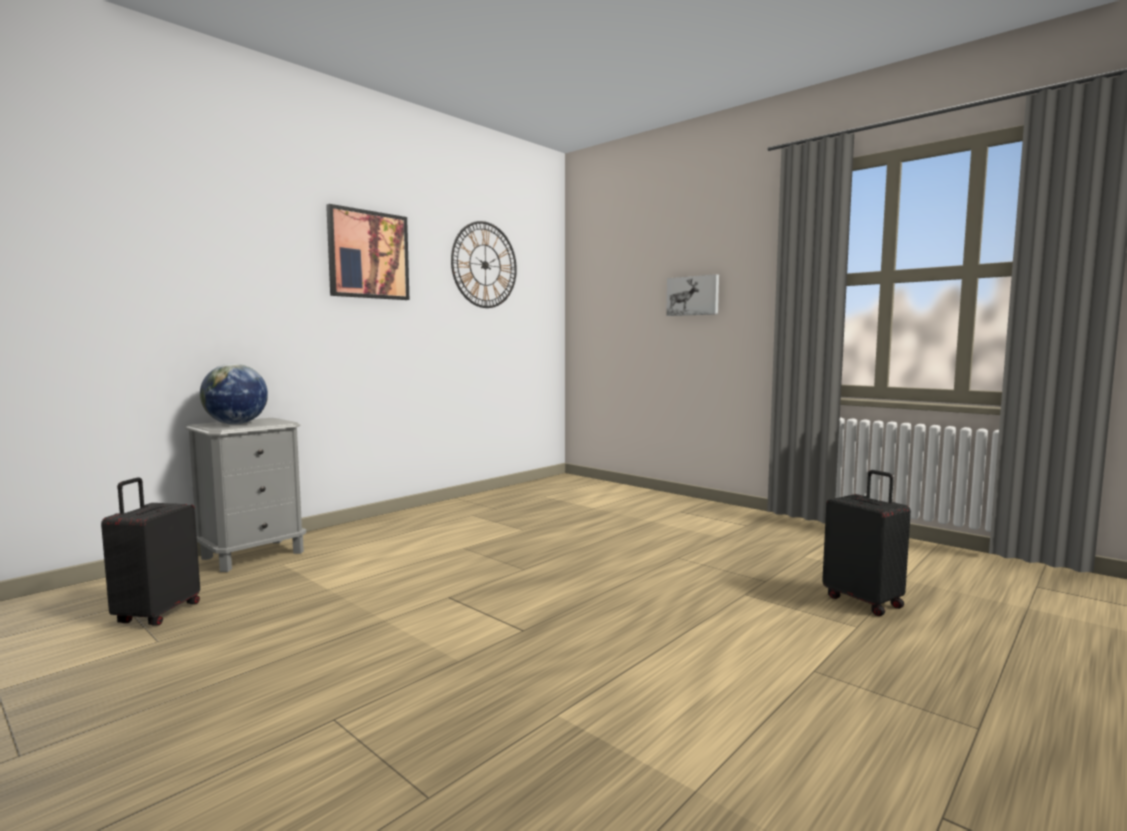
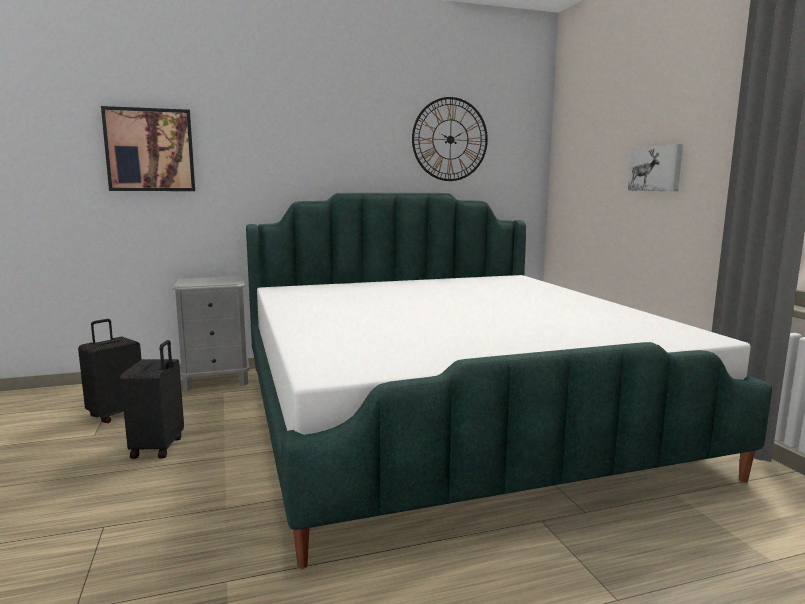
camera: 30 degrees right, 5 degrees up
globe [200,363,268,425] -> none
picture [326,204,409,300] -> picture moved to [101,106,195,191]
black suitcase [822,470,911,616] -> black suitcase moved to [120,340,184,459]
none -> bed [246,193,772,569]

